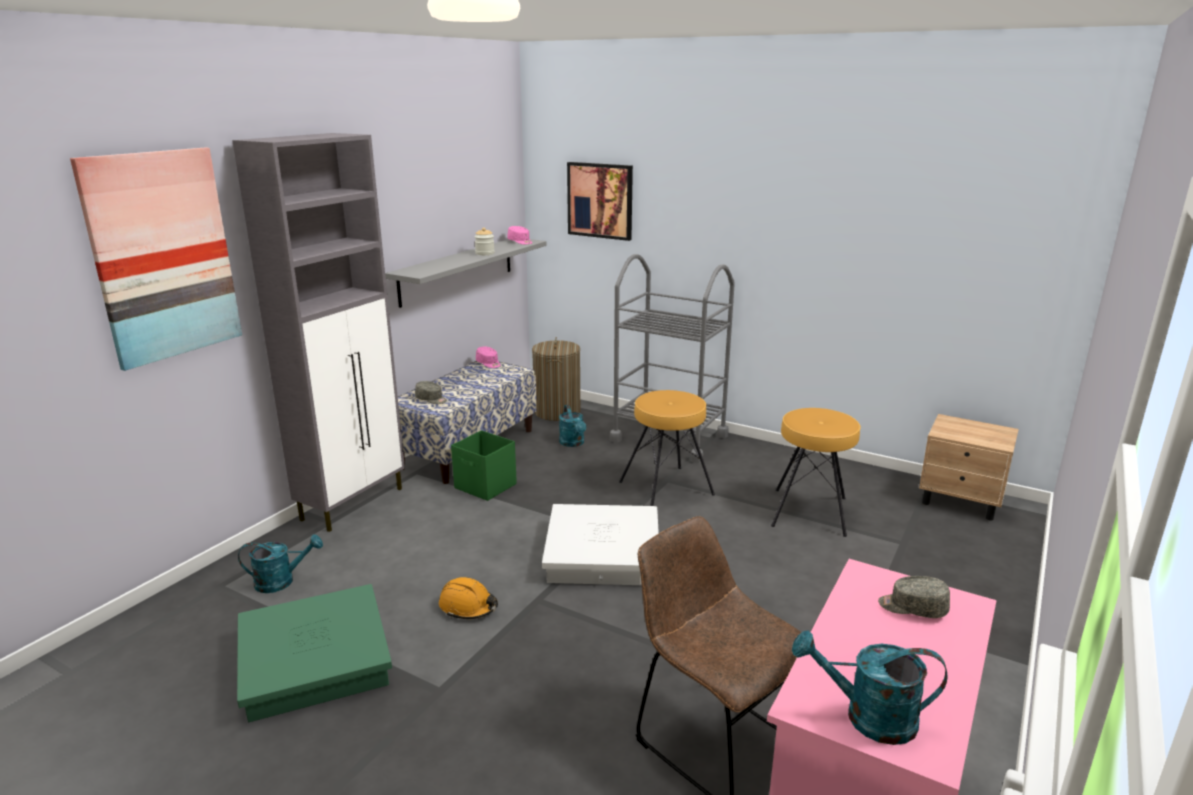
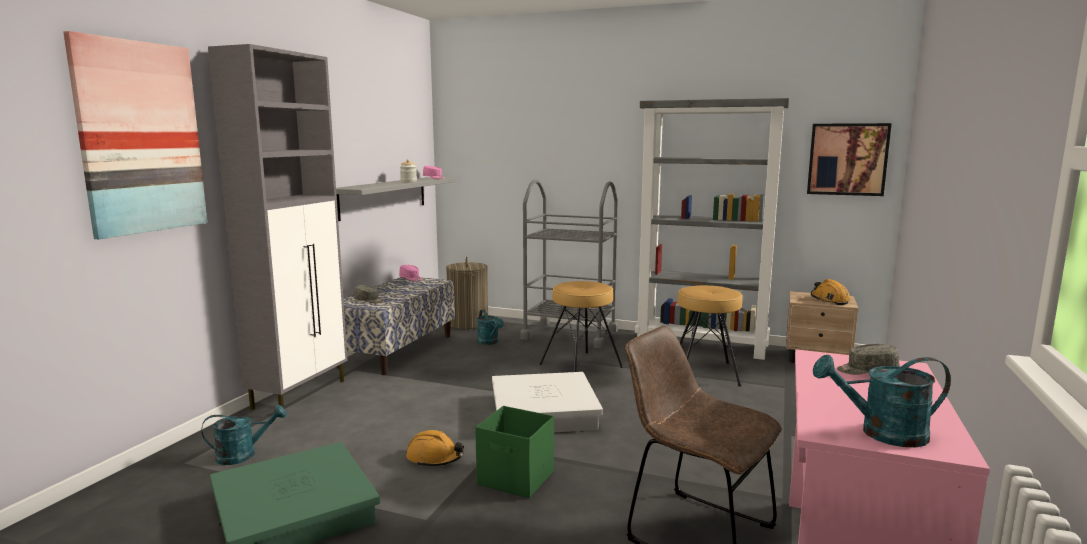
camera: 10 degrees left, 10 degrees down
green storage box [451,430,517,501] -> green storage box moved to [475,406,554,498]
picture [567,162,633,241] -> picture moved to [807,123,892,196]
none -> grey bookcase [635,98,789,360]
none -> orange hard hat [811,279,850,305]

